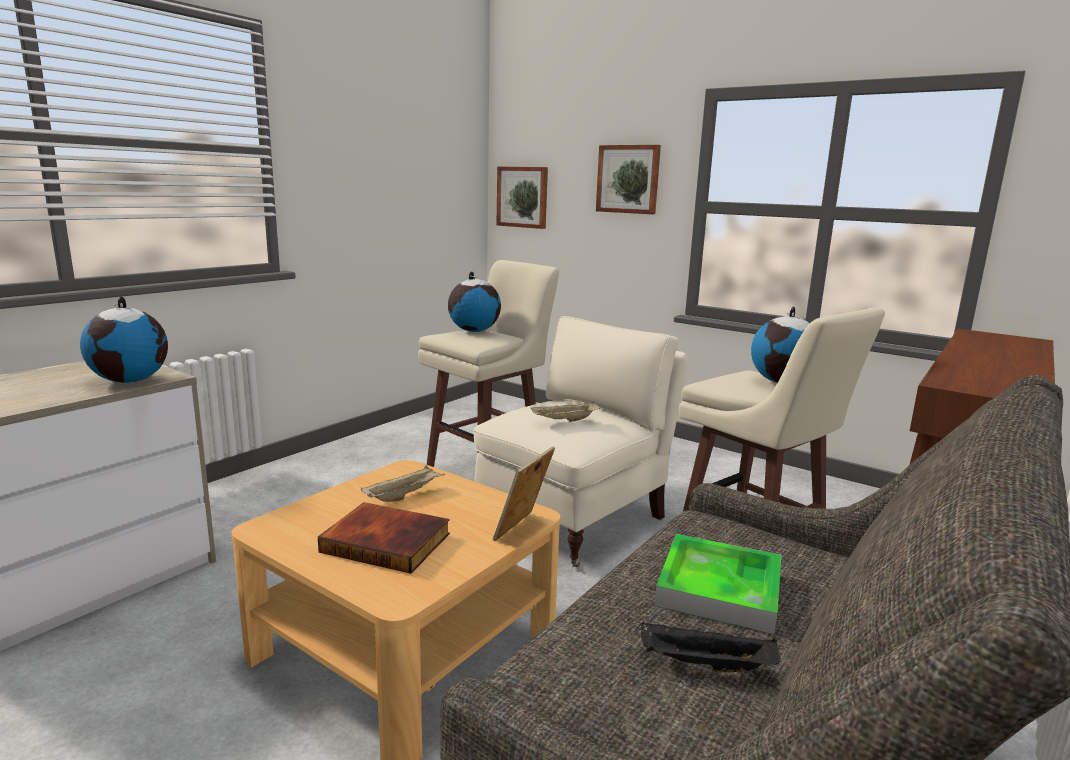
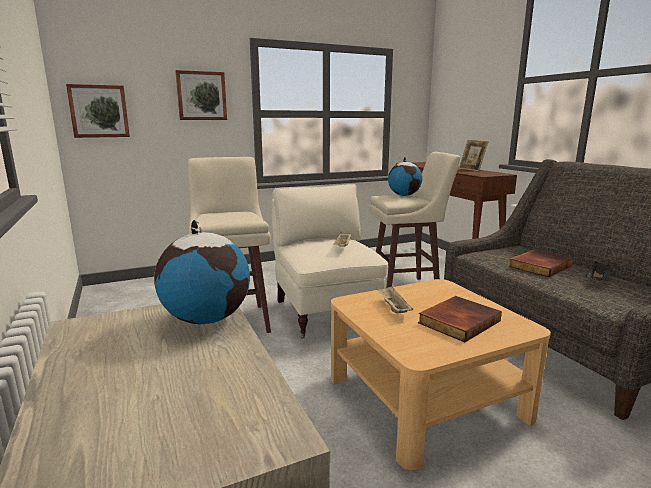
camera: 60 degrees left, 0 degrees up
globe [448,271,501,332] -> none
picture frame [493,446,555,541] -> picture frame moved to [459,140,489,171]
tray [655,534,781,634] -> book [508,250,573,277]

